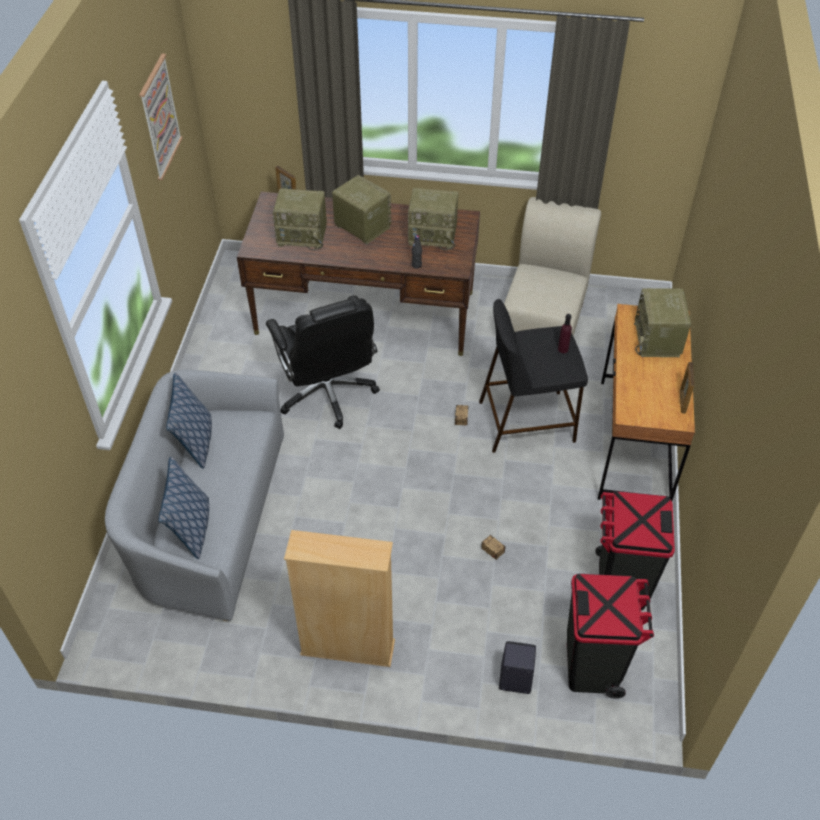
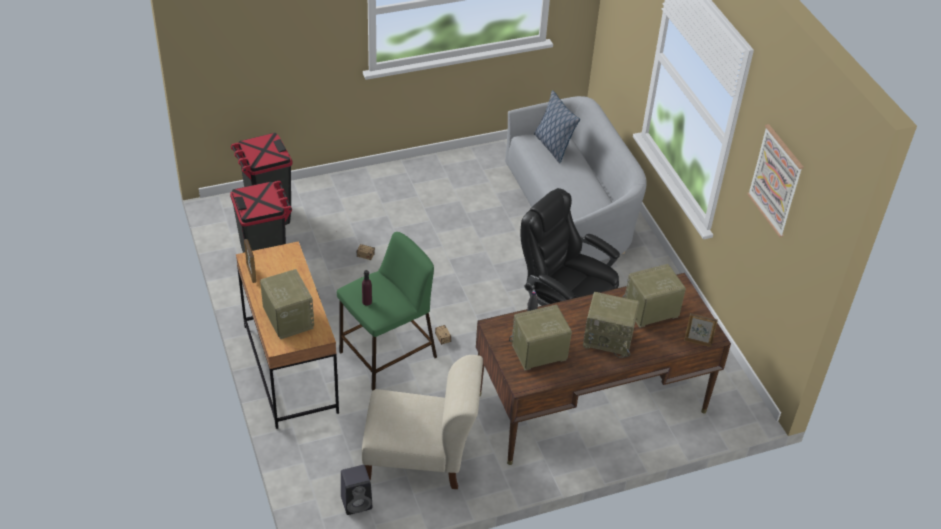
camera: 150 degrees right, 5 degrees down
pillow [166,373,212,469] -> none
beige bookcase [284,530,395,667] -> none
black stool [479,299,588,453] -> green stool [337,232,437,391]
black speaker [499,641,536,694] -> black speaker moved to [341,465,372,515]
beige chair [504,197,601,336] -> beige chair turned 75 degrees counterclockwise [362,355,483,489]

